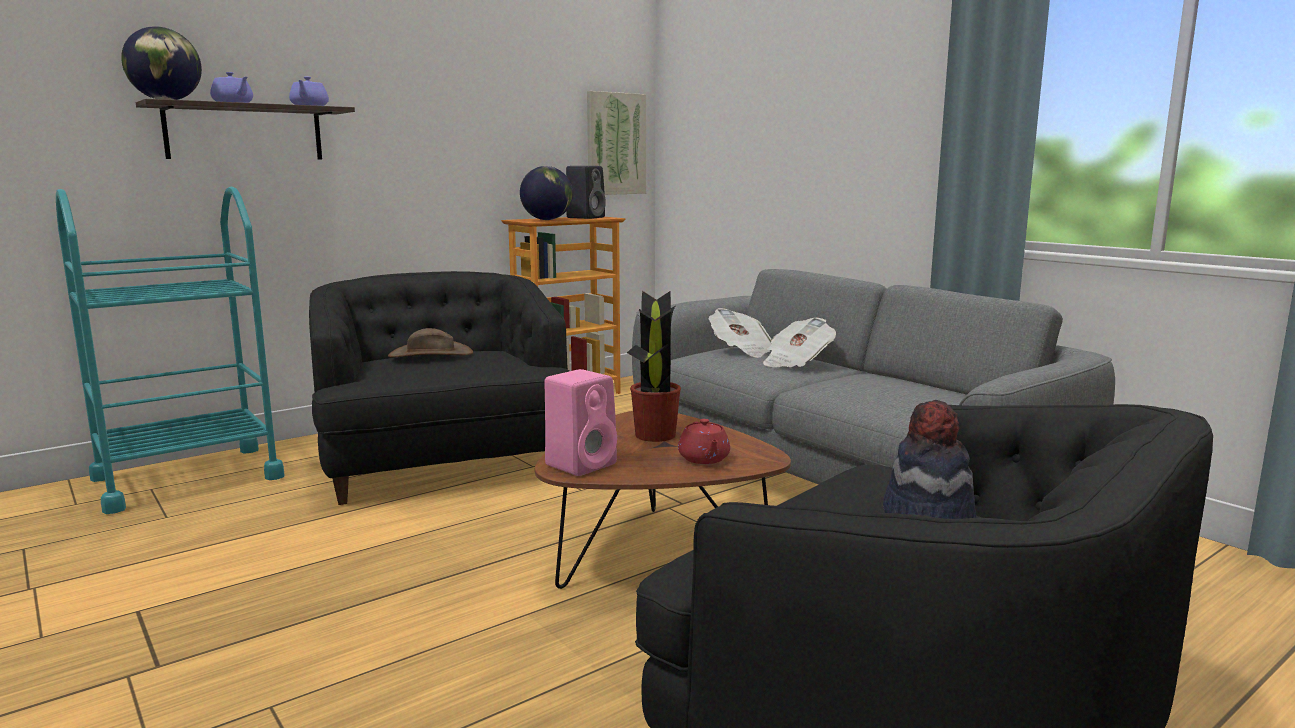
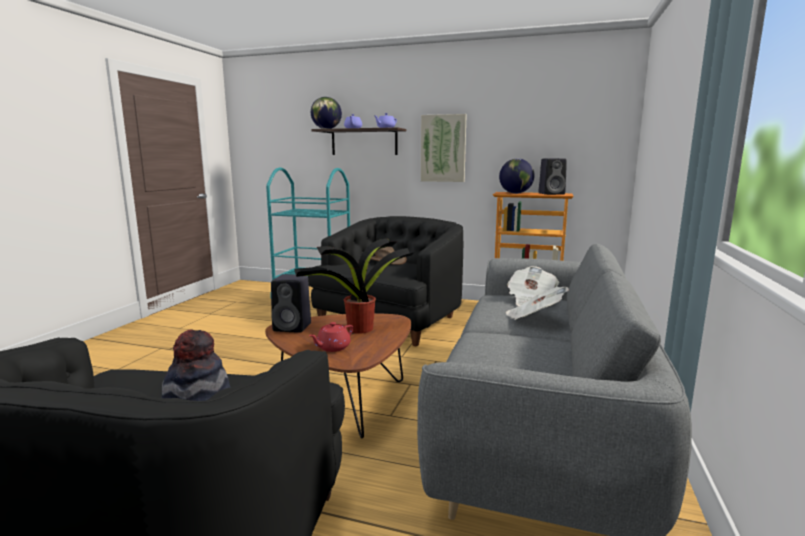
camera: 55 degrees right, 0 degrees up
pink speaker [544,369,617,476] -> black speaker [271,274,311,333]
picture [587,91,646,195] -> picture moved to [421,114,467,182]

